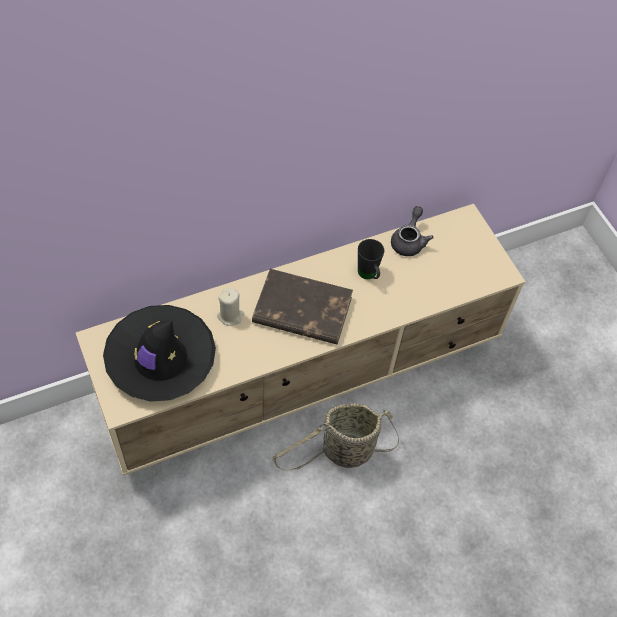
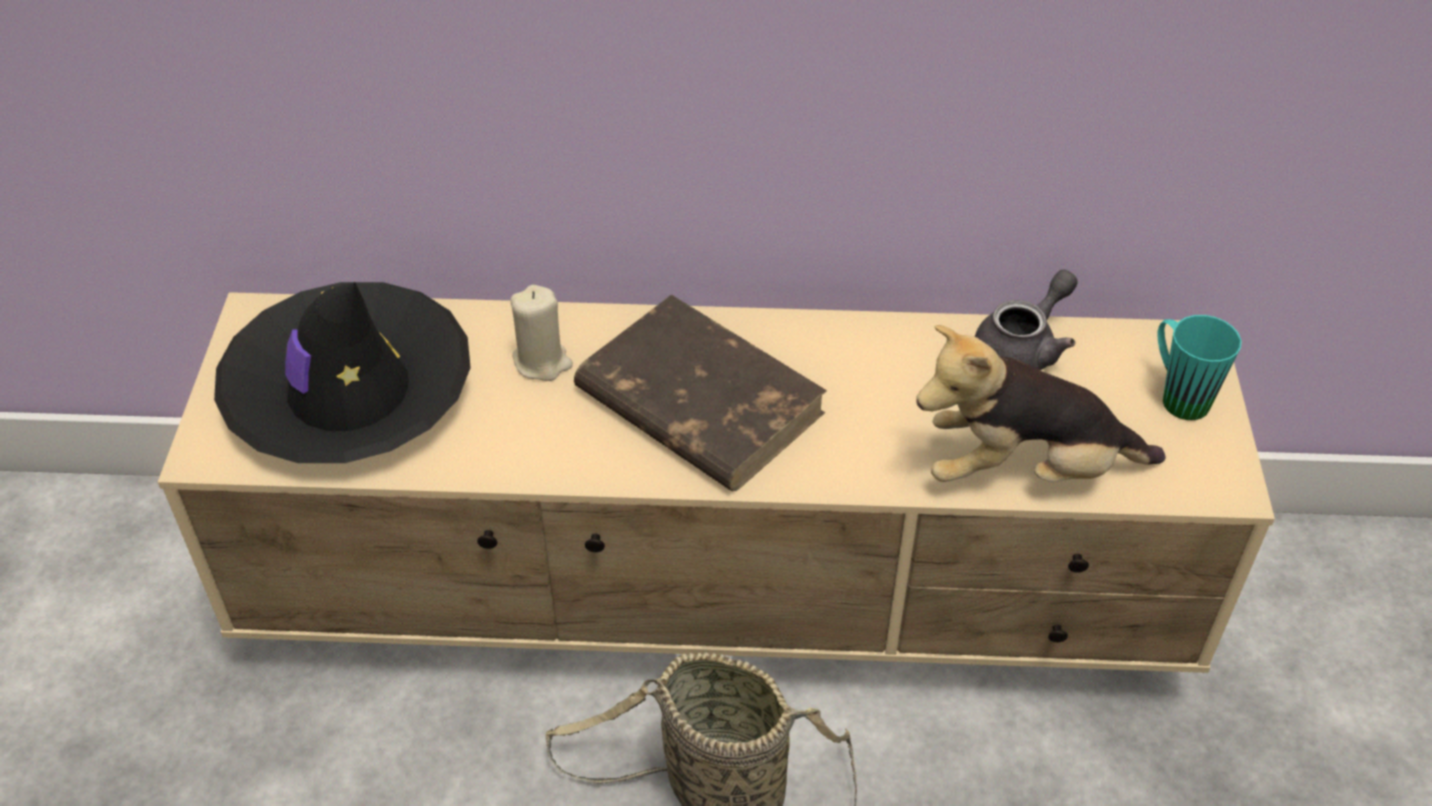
camera: 30 degrees right, 10 degrees down
black mug [358,239,384,279] -> none
none -> plush toy [916,325,1166,482]
none -> turquoise mug [1157,315,1241,420]

